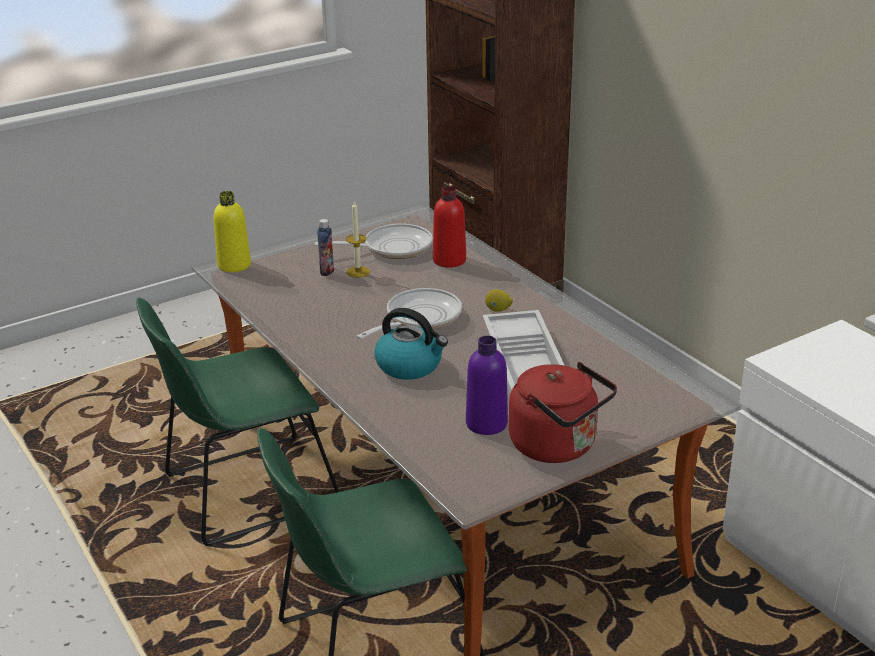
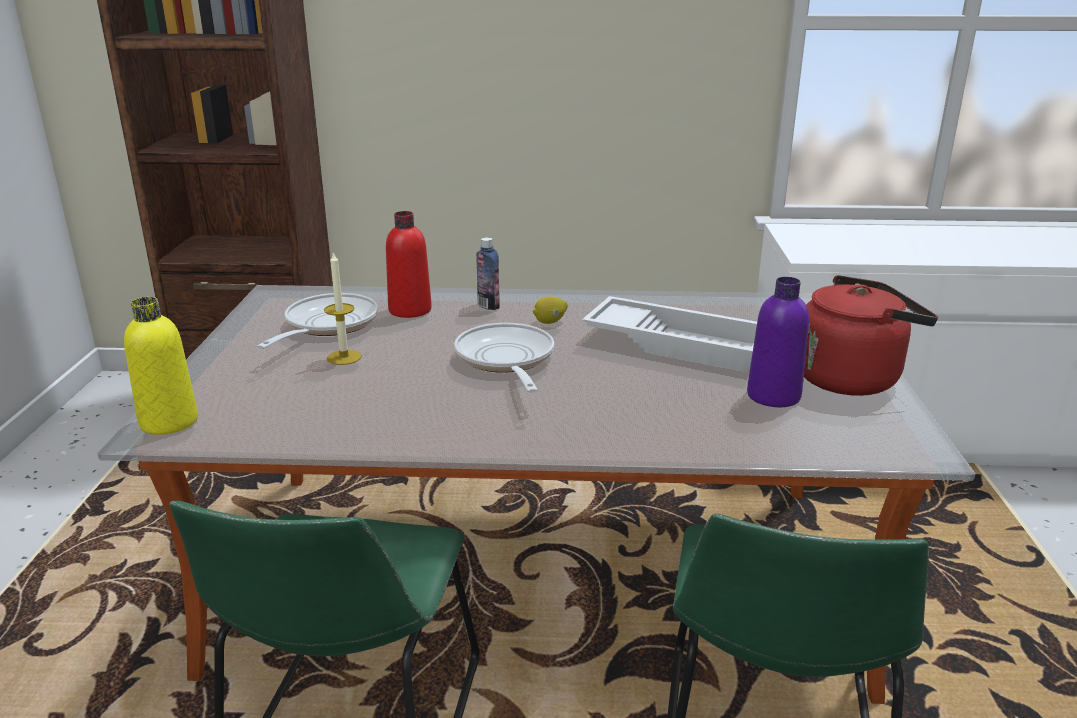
camera: 55 degrees left, 5 degrees down
bottle [317,219,334,276] -> bottle moved to [476,237,500,310]
kettle [374,308,448,380] -> none

